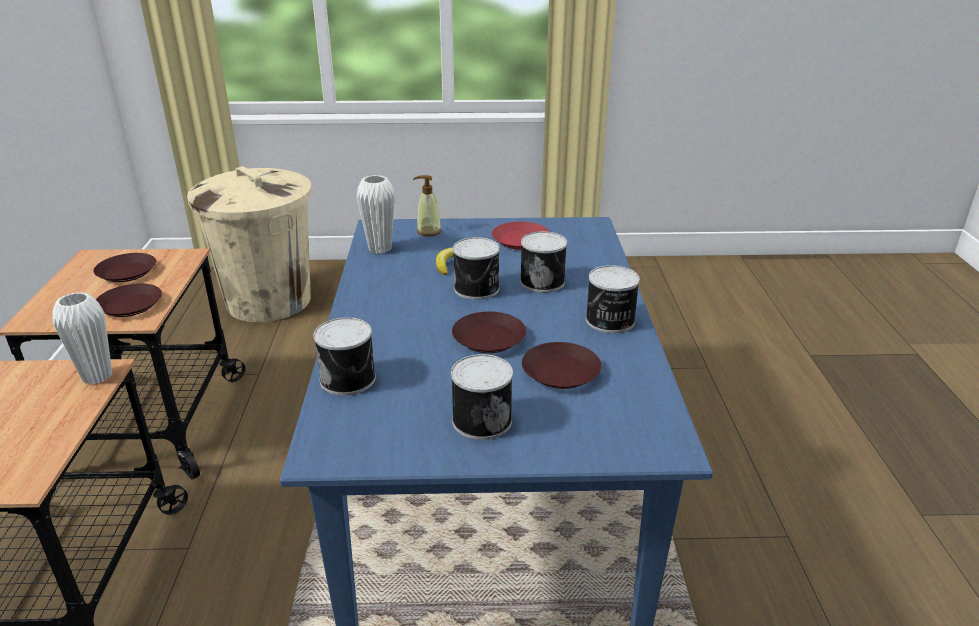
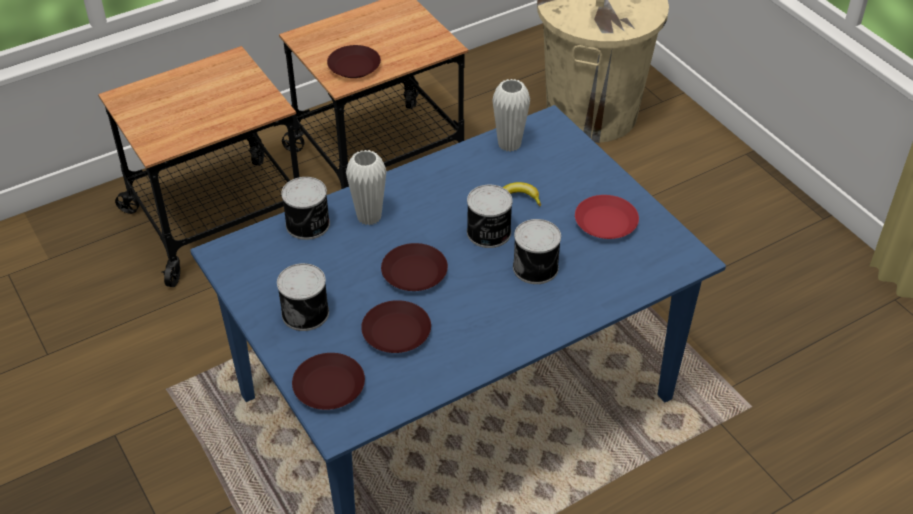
camera: 60 degrees right, 15 degrees up
white vase [52,292,112,385] -> white vase moved to [346,150,387,225]
brown plate [93,253,156,282] -> brown plate moved to [292,353,365,410]
soap dispenser [413,175,442,236] -> none
can [586,265,640,333] -> none

